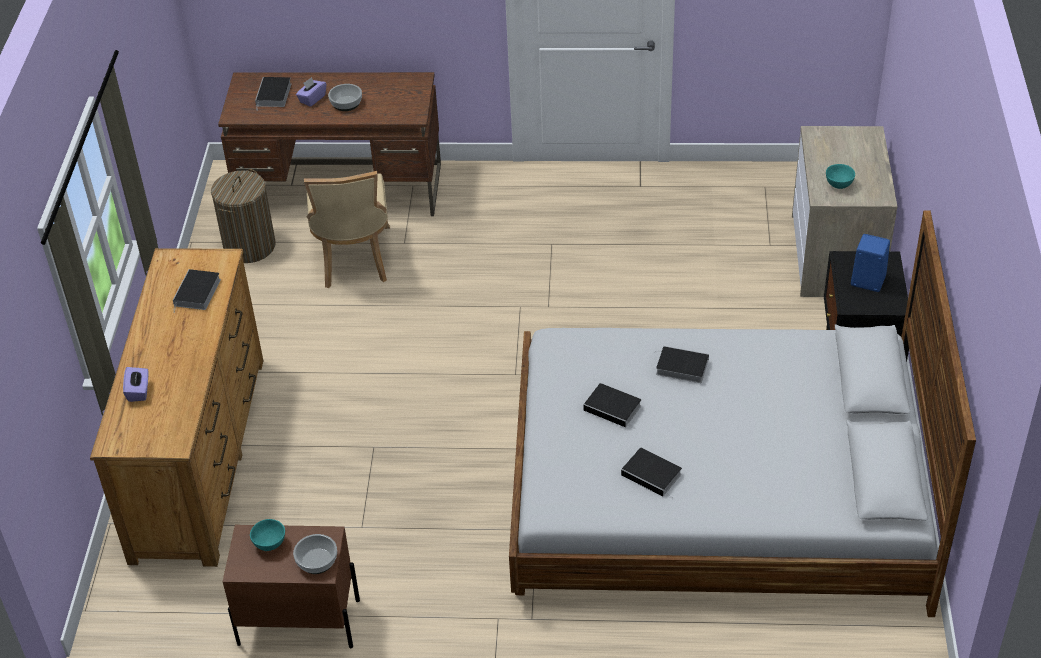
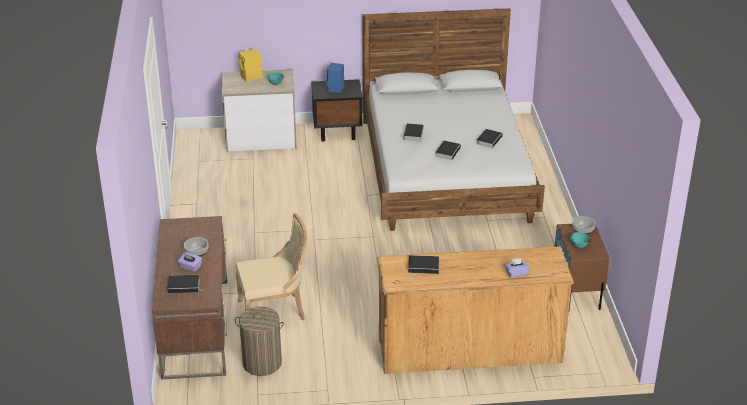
camera: 100 degrees left, 10 degrees down
none -> yellow speaker [238,48,263,82]

